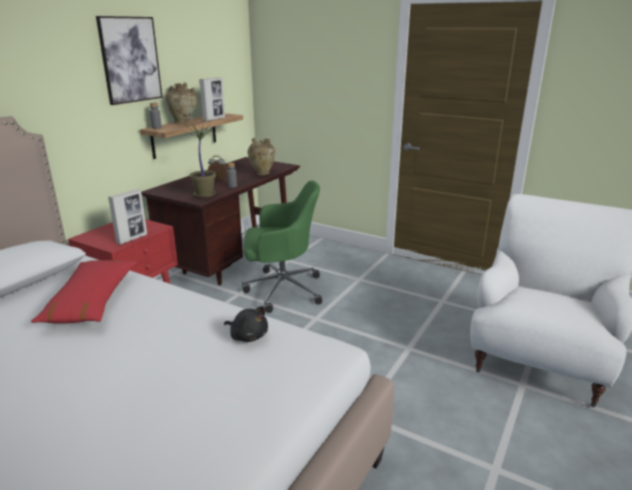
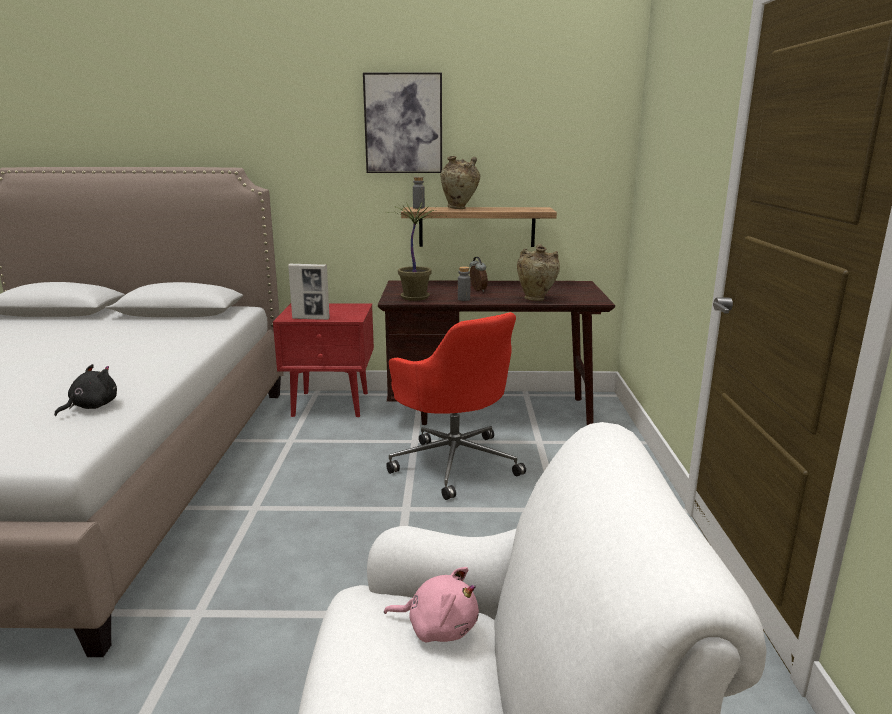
camera: 60 degrees right, 5 degrees down
red pillow [31,260,138,324] -> none
picture frame [199,77,225,121] -> none
black plush toy [224,306,268,342] -> black plush toy turned 150 degrees counterclockwise [54,364,117,416]
green office chair [242,180,322,313] -> red office chair [386,312,526,500]
none -> pink plush toy [384,567,479,643]

